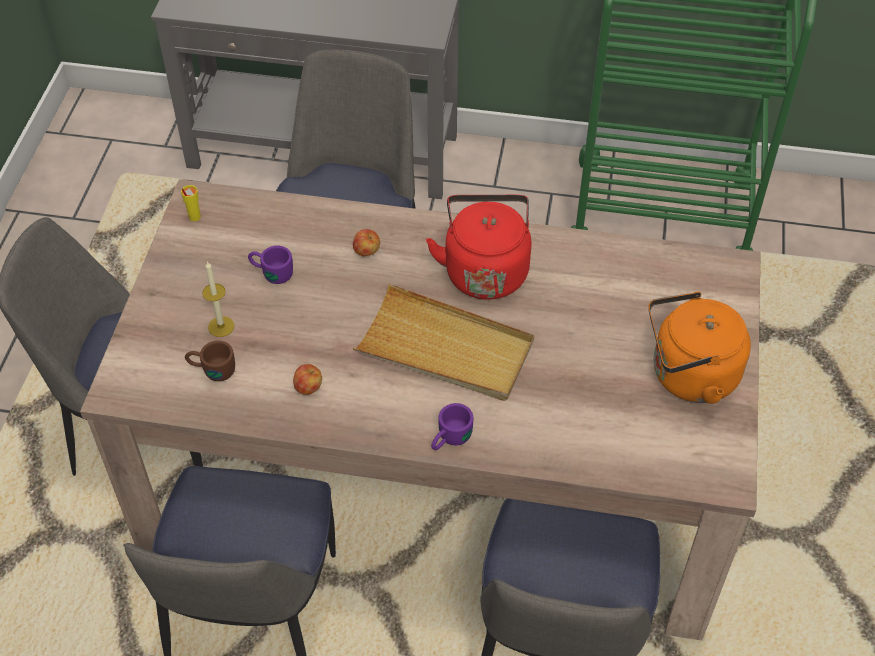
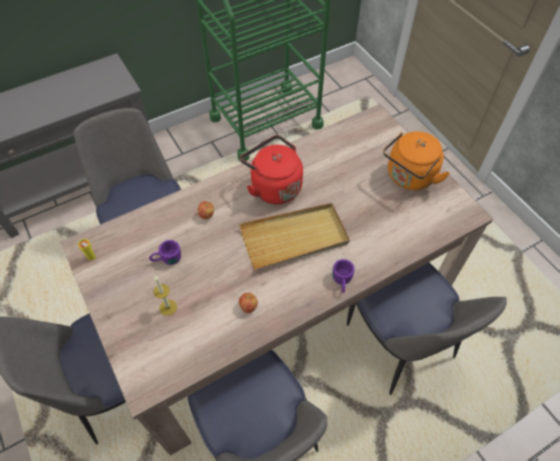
camera: 40 degrees left, 5 degrees up
brown mug [185,341,235,381] -> none

